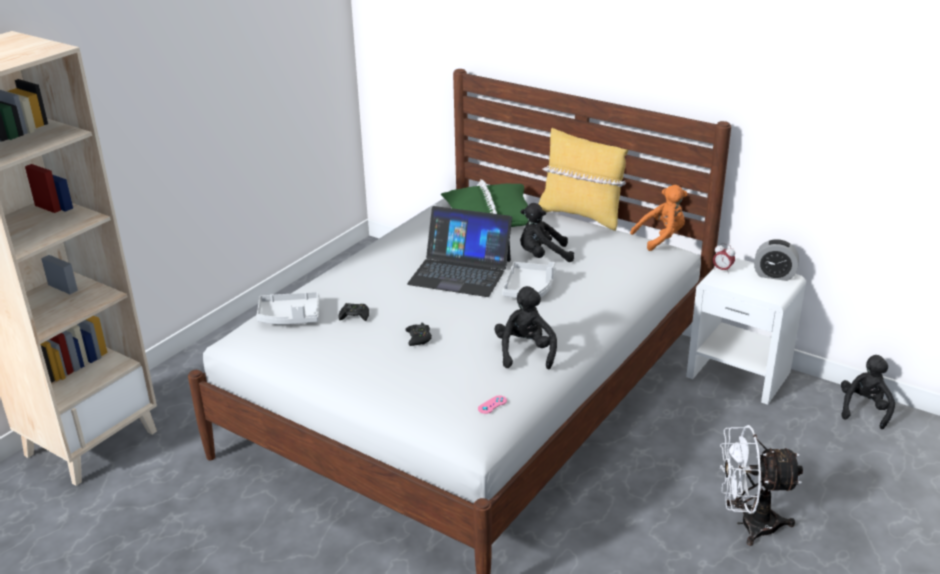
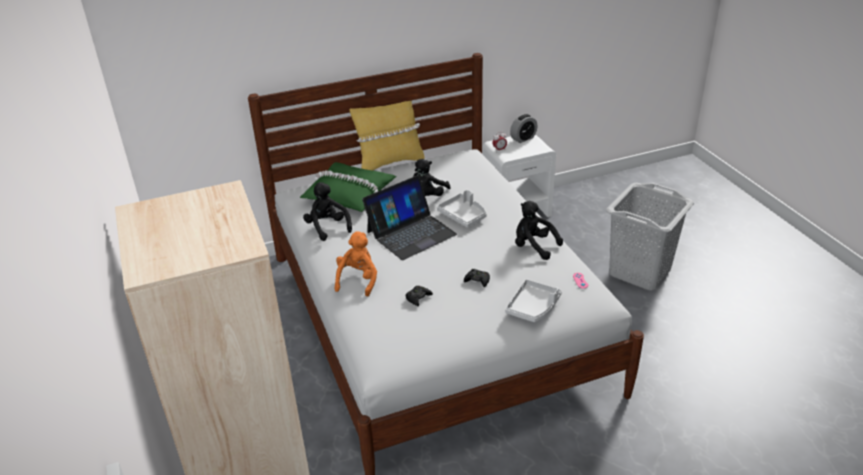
camera: 55 degrees left, 5 degrees up
grey tray [257,292,320,324] -> grey tray moved to [505,279,562,322]
orange plush toy [630,185,688,251] -> orange plush toy moved to [335,231,377,297]
white fan [719,425,803,546] -> grey laundry basket [606,183,694,291]
black plush toy [841,355,895,429] -> black plush toy moved to [303,182,352,241]

